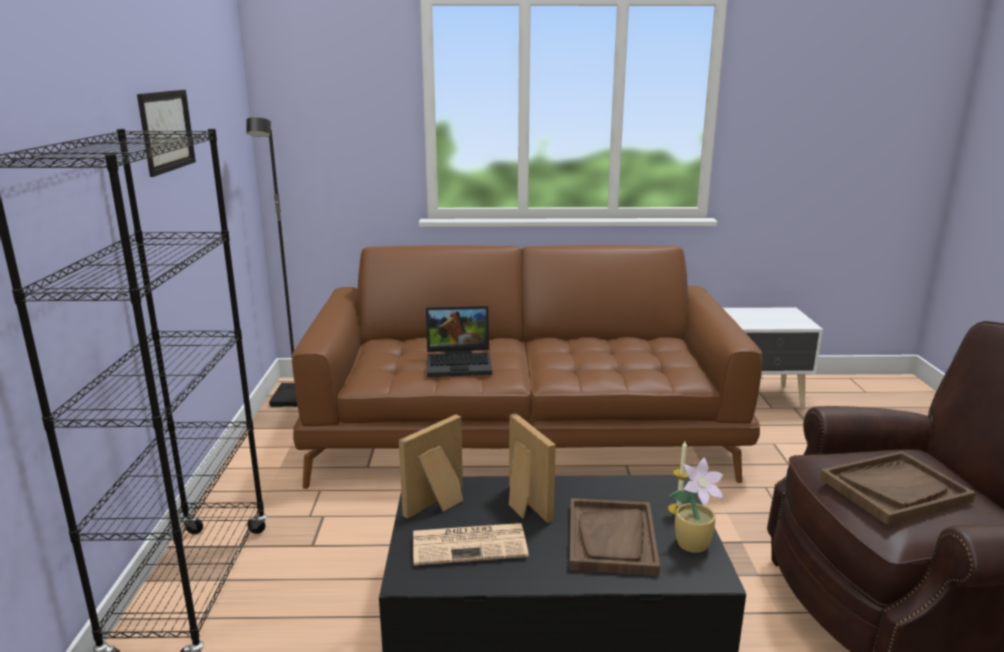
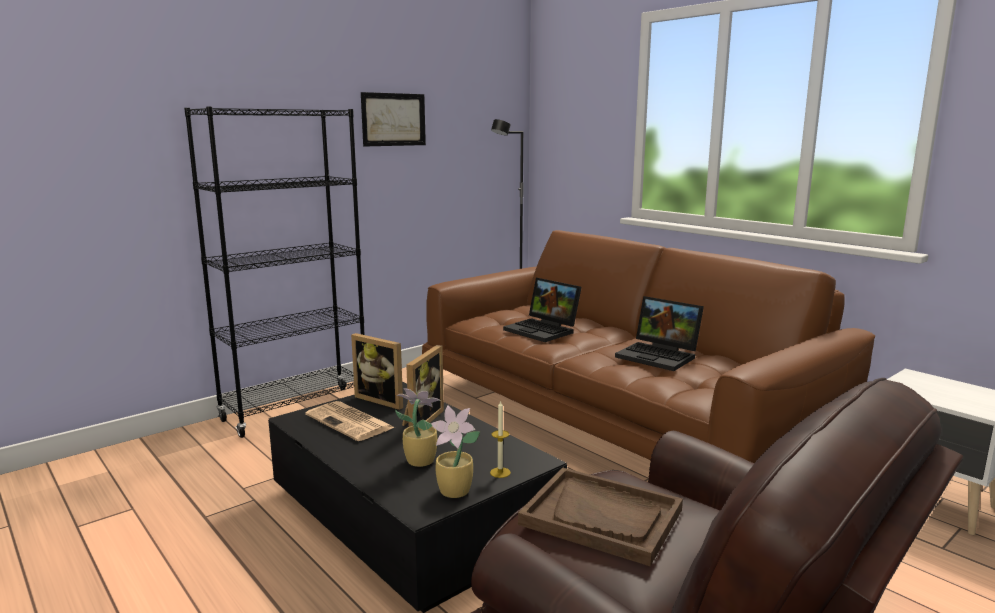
camera: 50 degrees right, 5 degrees down
picture frame [399,415,463,519] -> picture frame turned 150 degrees counterclockwise [351,333,403,410]
brown tray [569,498,660,576] -> potted plant [395,388,441,467]
none -> laptop [615,296,704,371]

